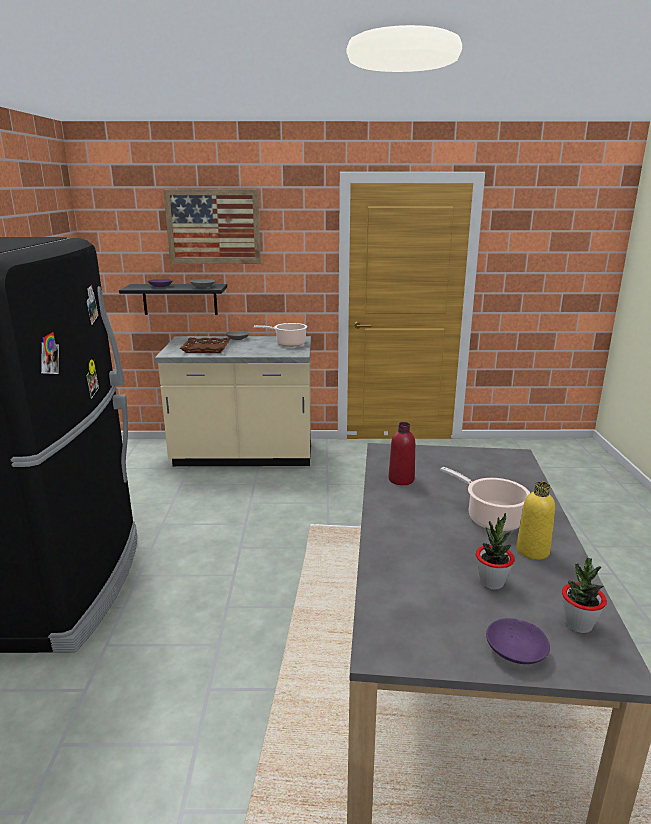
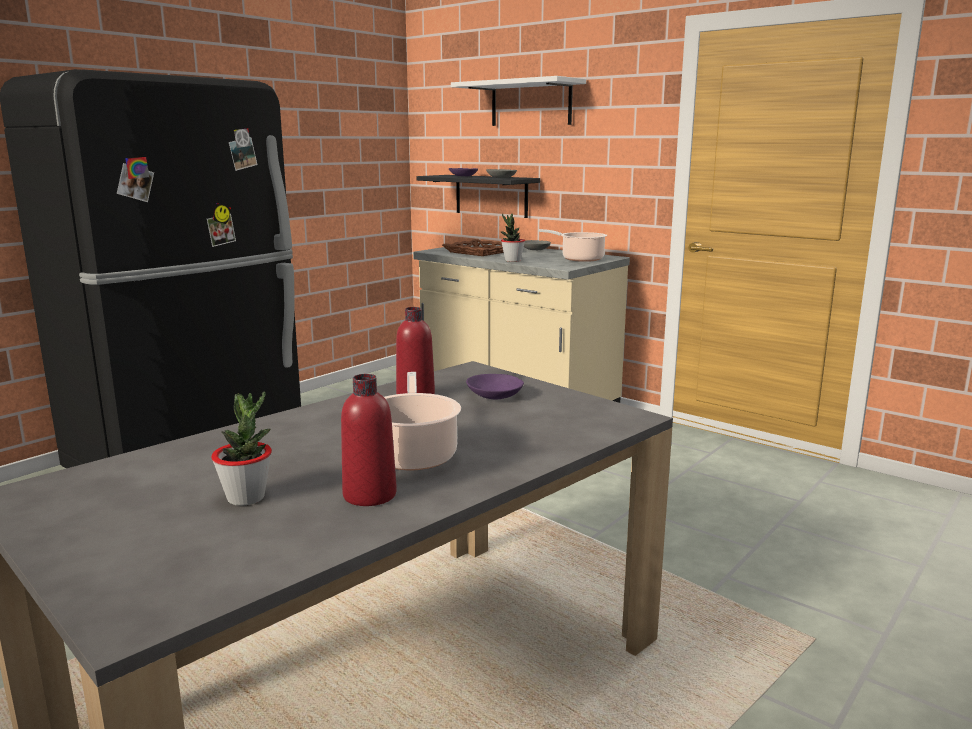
camera: 40 degrees right, 5 degrees down
picture [163,189,261,264] -> white shelf [451,76,586,126]
purple bowl [486,618,550,664] -> purple bowl moved to [466,374,524,399]
yellow bottle [516,481,555,560] -> red bottle [341,374,397,506]
potted plant [562,558,607,633] -> potted plant moved to [501,214,525,262]

